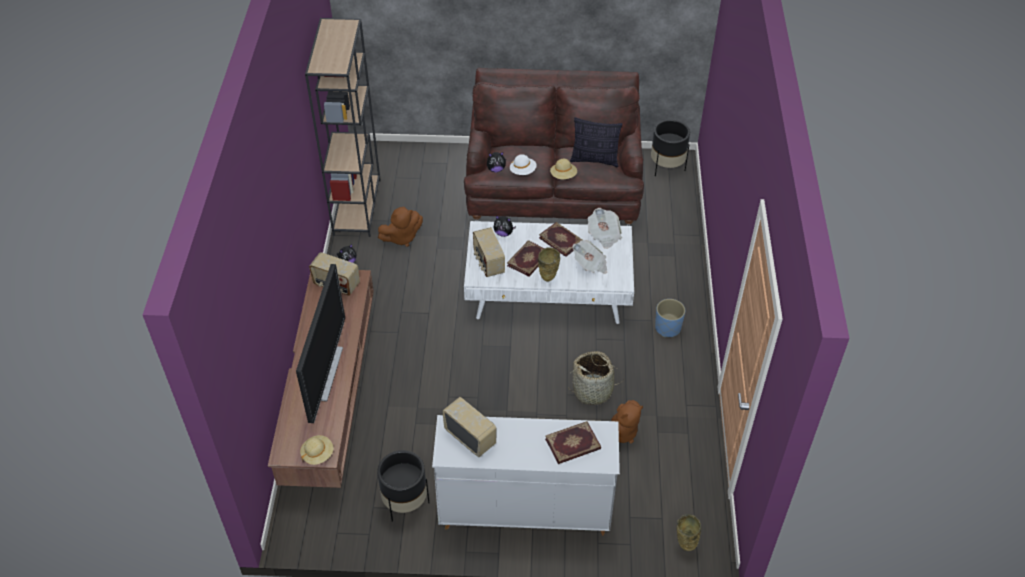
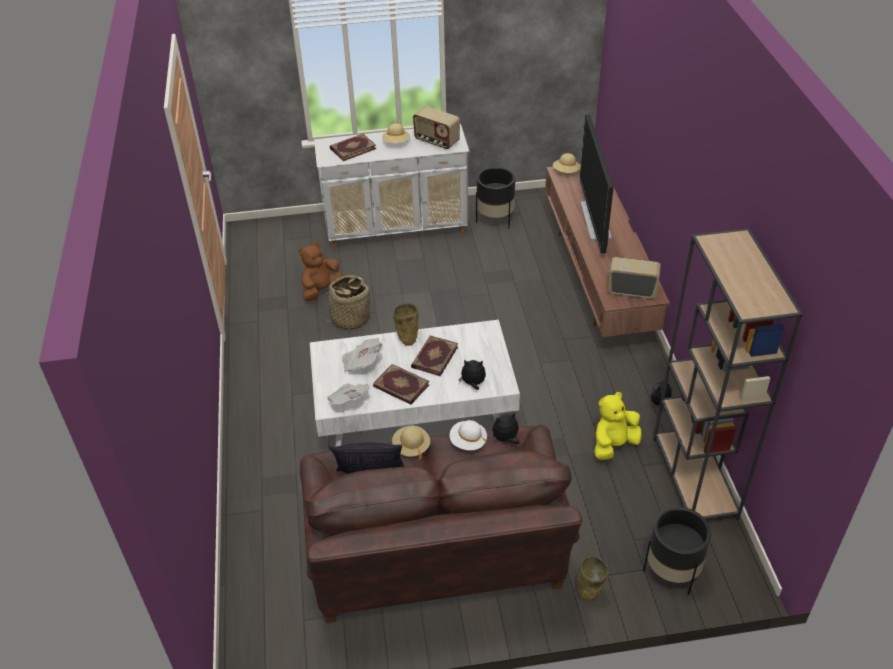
camera: 170 degrees right, 5 degrees down
brown plush toy [378,207,423,247] -> yellow plush toy [594,392,642,460]
radio [473,227,505,277] -> none
black planter [651,120,690,176] -> black planter moved to [643,507,711,595]
blue planter [655,299,685,337] -> none
beige vase [677,514,701,551] -> beige vase moved to [577,556,608,600]
none -> beige hat [382,123,410,143]

